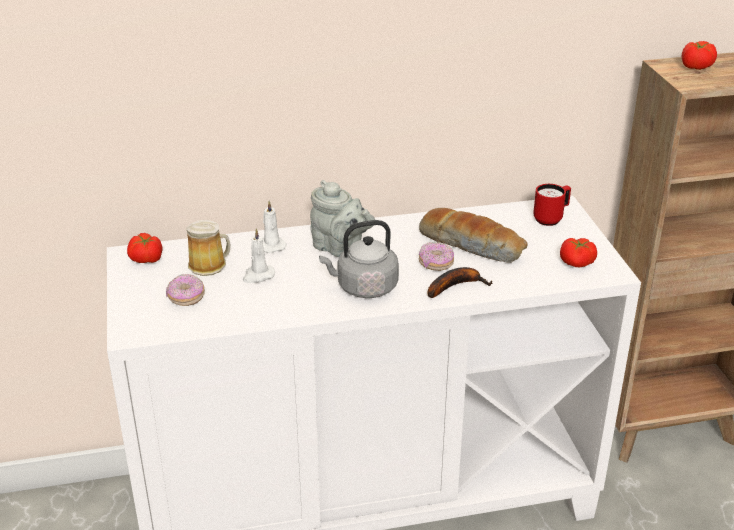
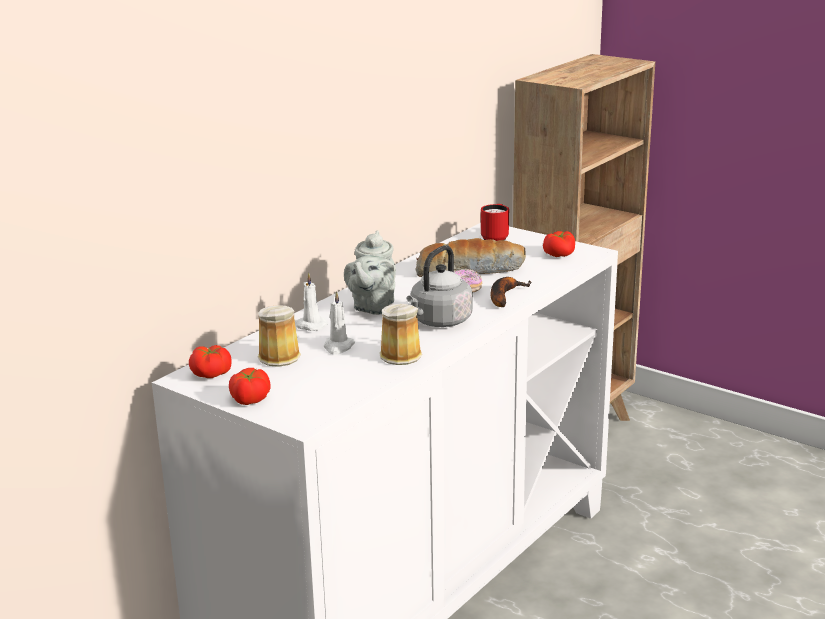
camera: 40 degrees left, 10 degrees down
donut [166,274,205,306] -> none
grey teapot [310,180,375,257] -> grey teapot turned 105 degrees clockwise [344,231,396,315]
tomato [682,41,717,70] -> tomato moved to [229,368,271,405]
none -> mug [379,304,422,365]

